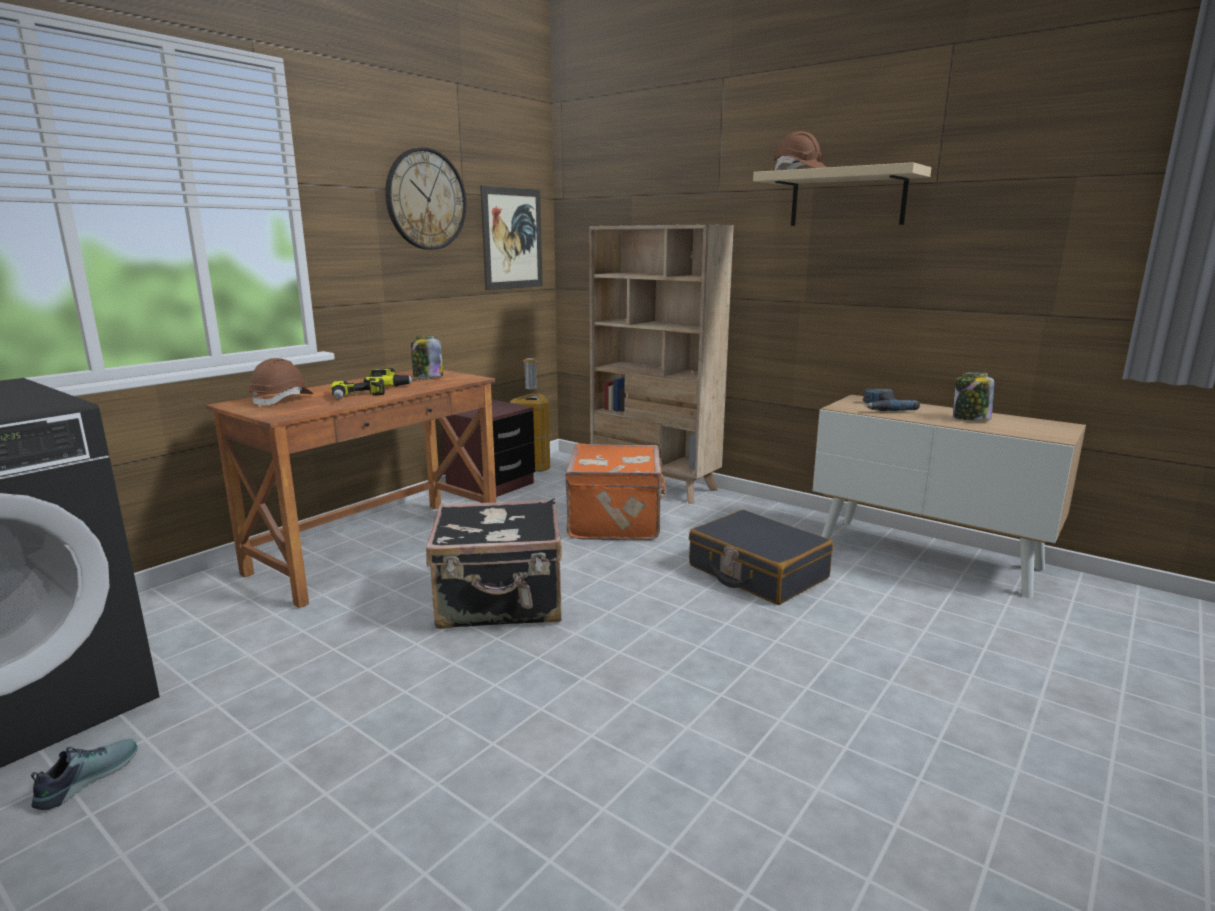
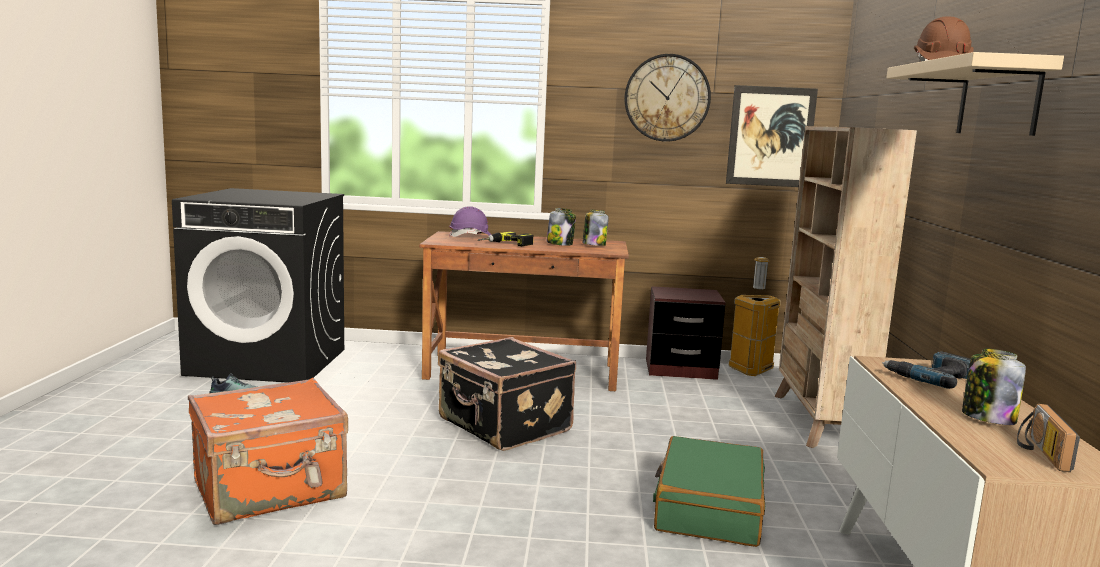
camera: 55 degrees right, 5 degrees down
brown hard hat [248,358,313,407] -> purple hard hat [449,206,492,237]
power drill [364,368,433,386] -> jar [546,208,576,246]
orange suitcase [565,443,667,540] -> orange suitcase moved to [188,378,348,525]
black suitcase [689,509,833,605] -> green suitcase [653,436,765,547]
none -> radio [1017,404,1080,472]

